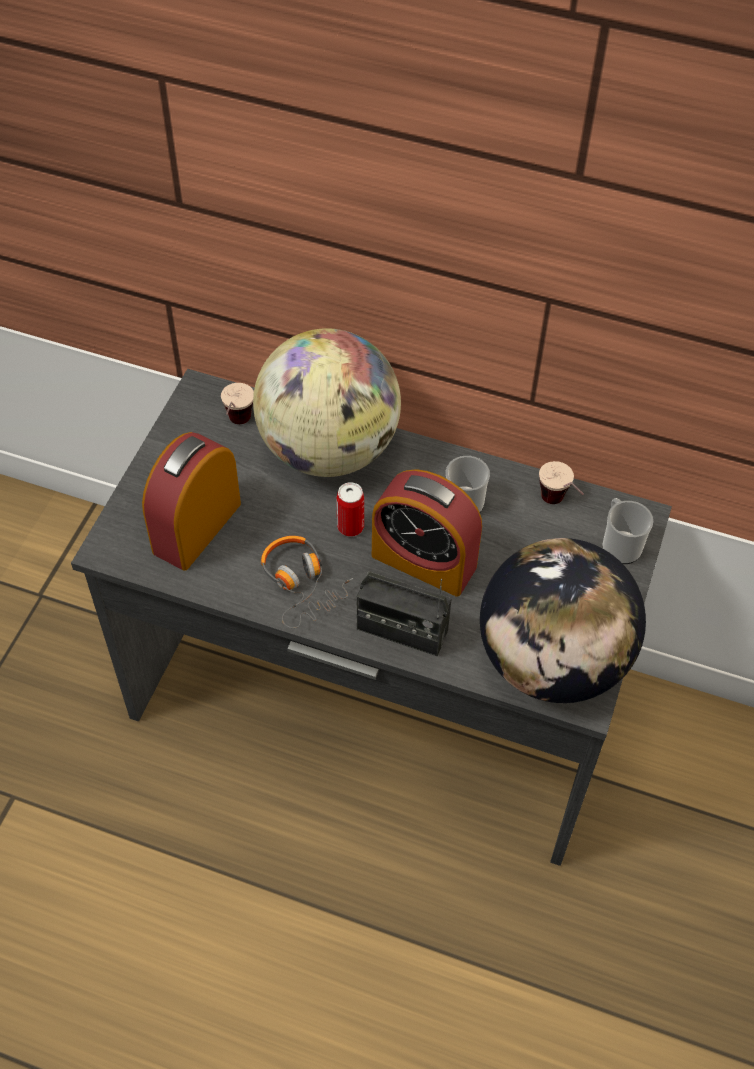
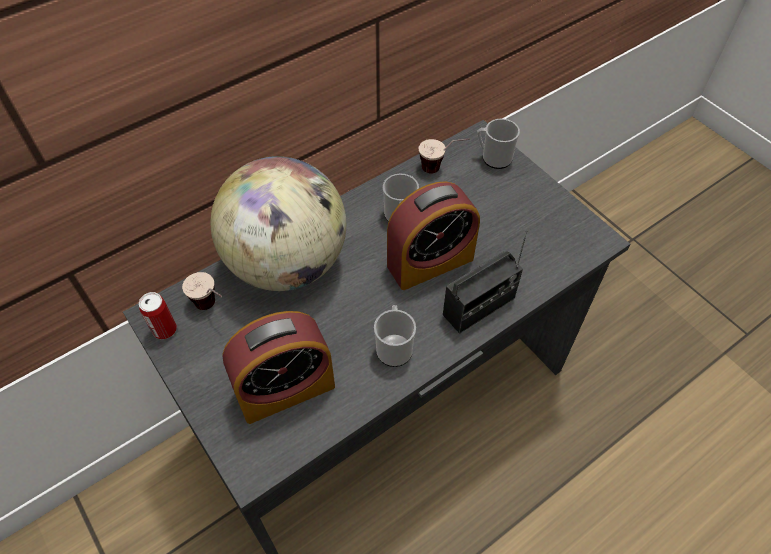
camera: 55 degrees left, 0 degrees up
alarm clock [142,432,241,570] -> alarm clock turned 90 degrees counterclockwise [222,311,335,424]
headphones [261,536,353,628] -> mug [374,305,416,367]
can [336,482,364,537] -> can moved to [139,292,177,339]
globe [480,538,646,703] -> none

